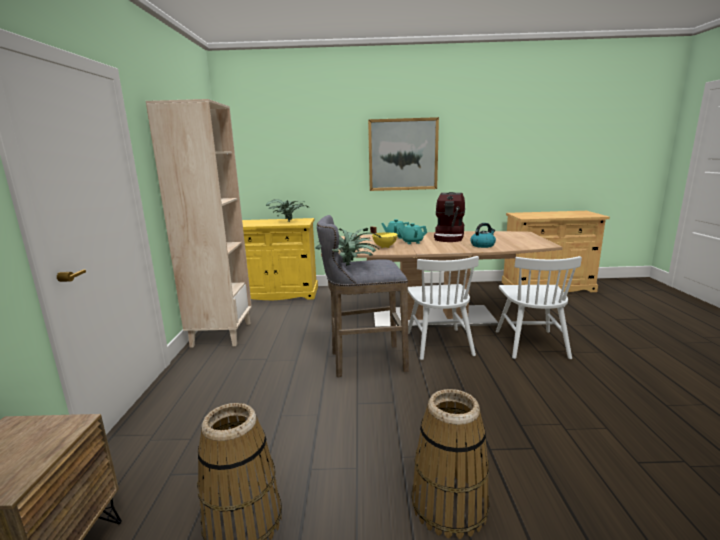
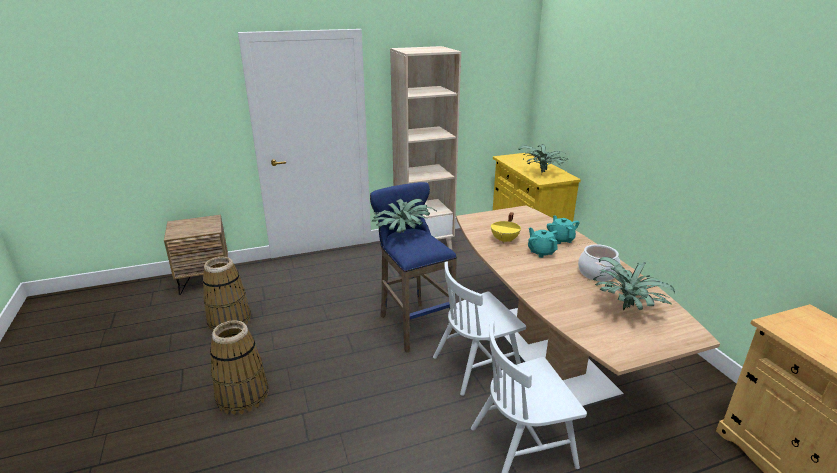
camera: 70 degrees right, 10 degrees up
grey stool [317,215,409,378] -> blue stool [370,182,457,353]
picture [368,117,439,191] -> none
coffee machine [434,192,465,242] -> cooking pot [578,244,620,281]
kettle [470,223,496,248] -> none
none -> potted plant [593,257,675,310]

